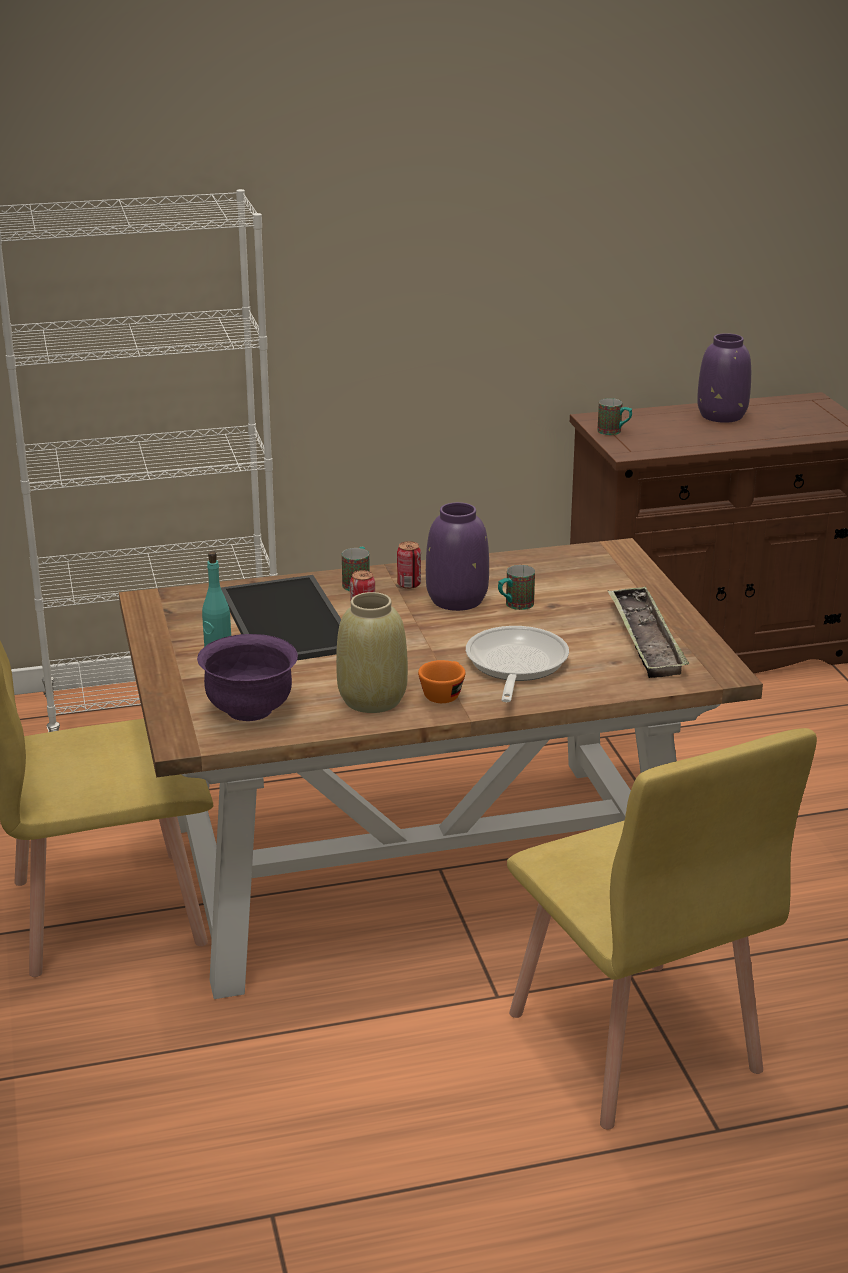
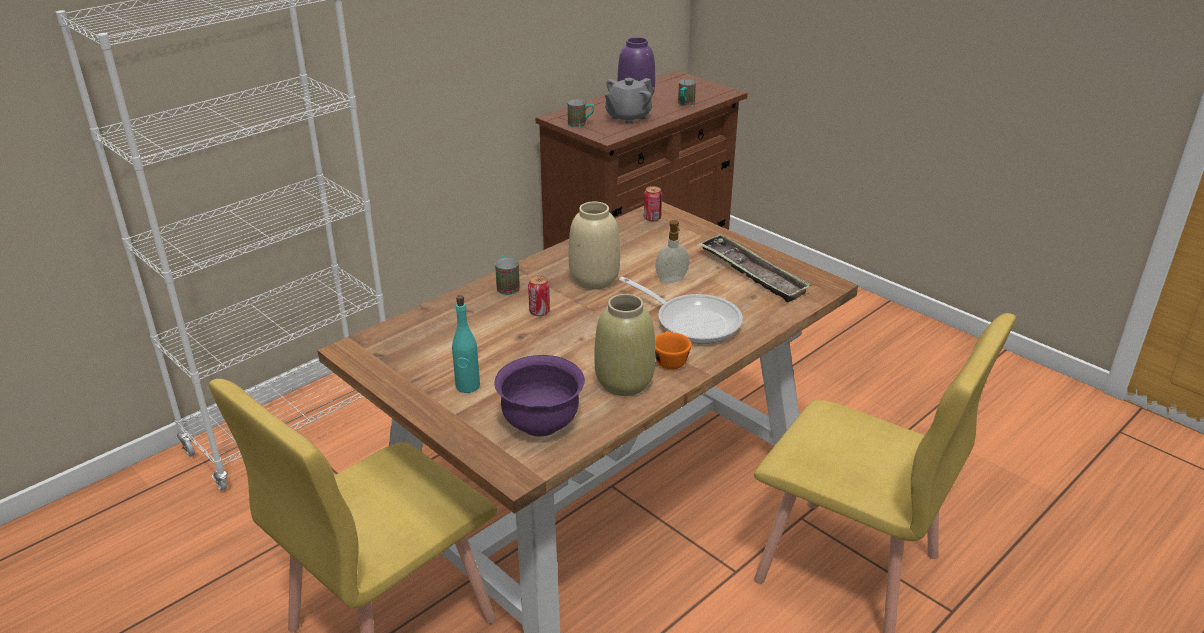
camera: 30 degrees left, 5 degrees up
tray [221,575,341,660] -> none
can [397,541,421,589] -> can moved to [644,186,662,221]
purple vase [426,502,489,611] -> beige vase [569,202,620,290]
frying pan [466,626,569,702] -> frying pan turned 150 degrees clockwise [619,277,743,344]
mug [498,565,535,610] -> mug moved to [678,79,696,106]
none -> grey teapot [605,78,653,124]
none -> soap dispenser [655,220,690,283]

